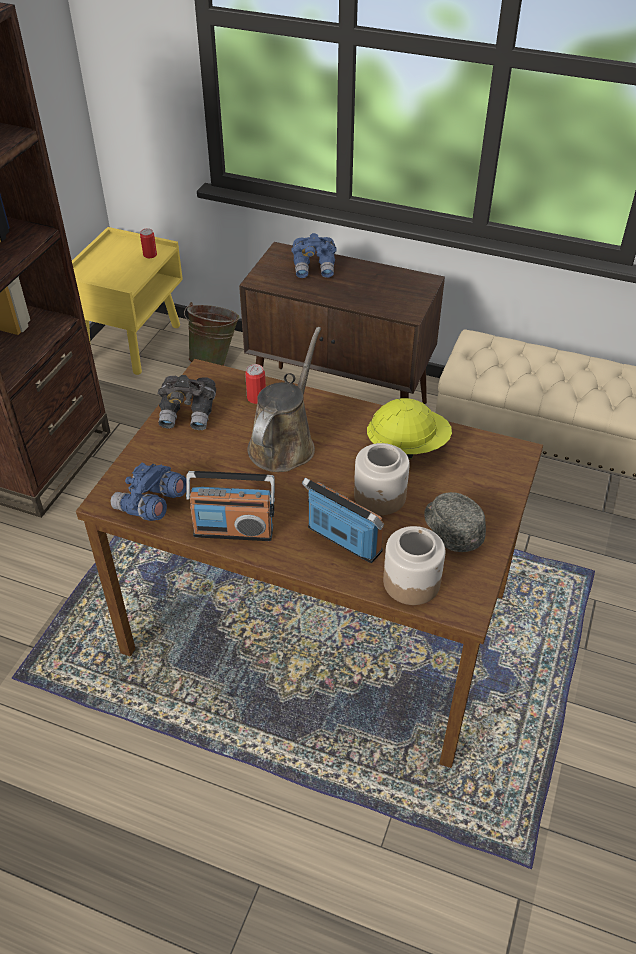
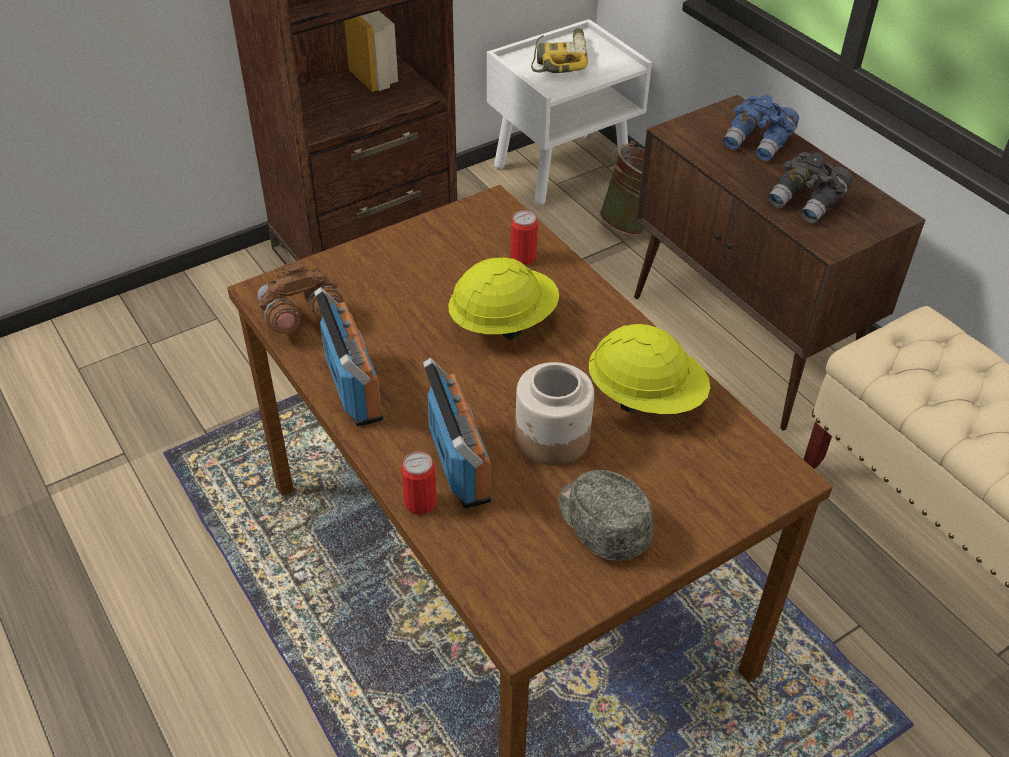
camera: 35 degrees right, 0 degrees up
yellow nightstand [72,227,183,375] -> white nightstand [487,19,652,205]
blue binoculars [110,463,186,521] -> brown binoculars [257,261,344,335]
can [140,228,157,258] -> can moved to [401,451,437,514]
grey binoculars [158,375,216,430] -> grey binoculars moved to [768,152,853,223]
radio [186,471,275,541] -> radio turned 150 degrees counterclockwise [314,287,383,427]
brown watering can [247,327,321,472] -> yellow hard hat [448,257,559,340]
jar [383,526,445,605] -> none
grey cap [424,492,486,552] -> grey cap turned 45 degrees counterclockwise [558,470,654,561]
none -> power drill [531,28,588,73]

